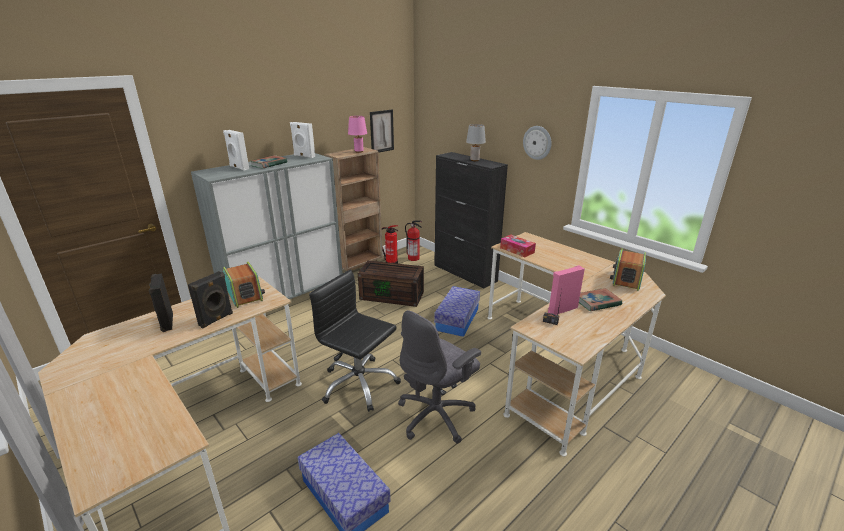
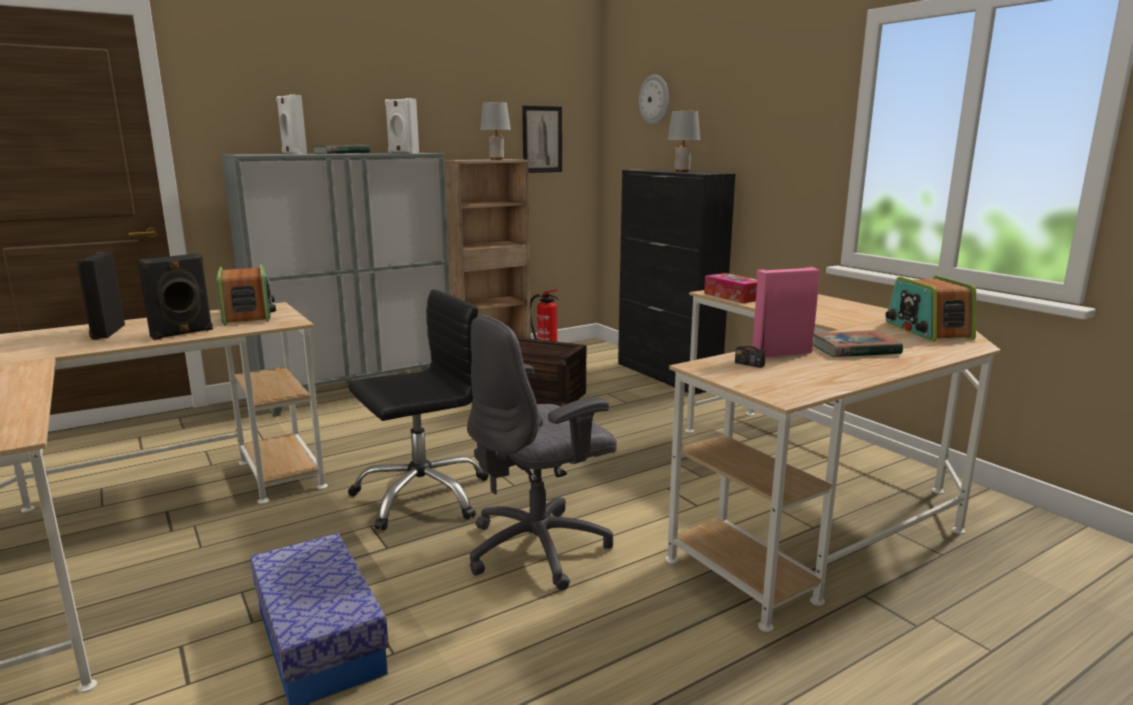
camera: 10 degrees right, 10 degrees down
black office chair [309,269,401,412] -> black office chair turned 105 degrees clockwise [348,289,489,530]
pink table lamp [348,116,367,153] -> grey table lamp [480,102,511,160]
fire extinguisher [405,220,422,261] -> none
storage box [434,286,480,337] -> none
wall clock [523,126,552,160] -> wall clock moved to [638,75,669,125]
radio [610,248,646,291] -> radio turned 45 degrees counterclockwise [885,276,976,341]

